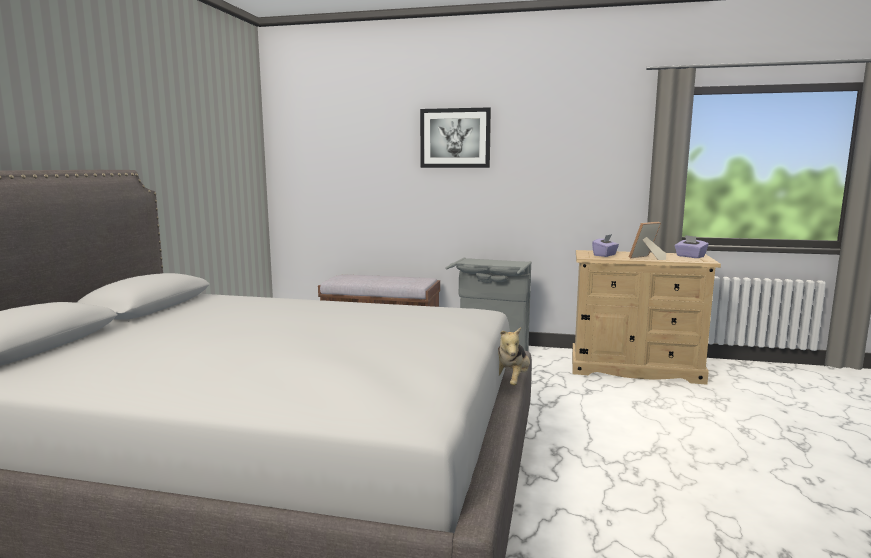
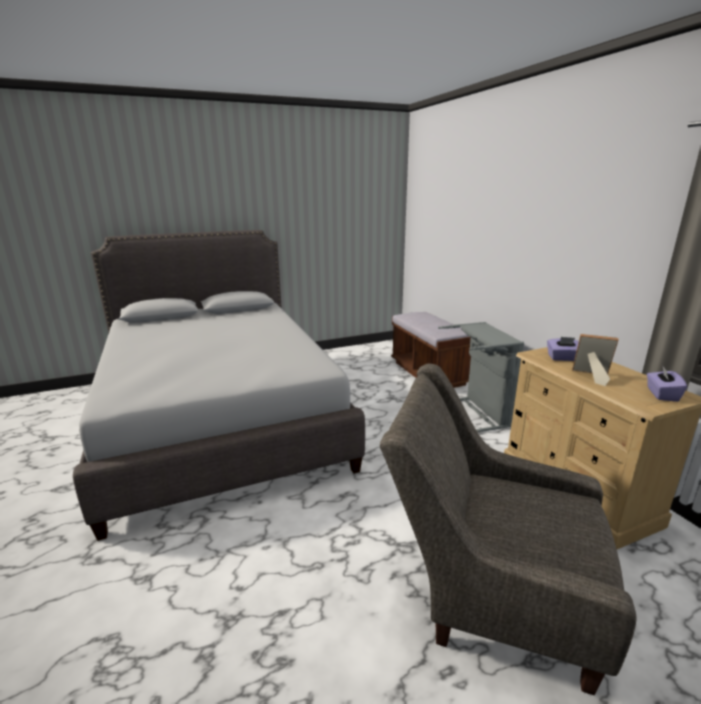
camera: 55 degrees right, 10 degrees up
picture [420,107,491,168] -> none
plush toy [498,327,530,386] -> none
none -> grey armchair [380,364,637,695]

